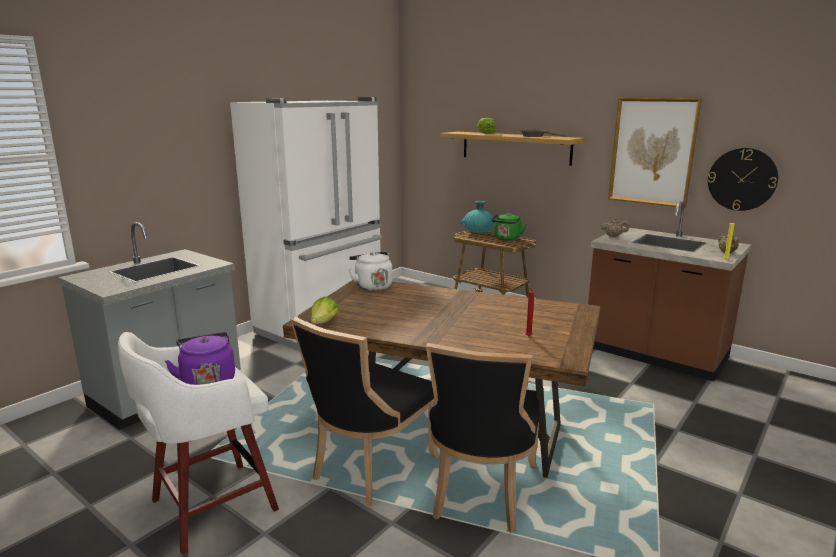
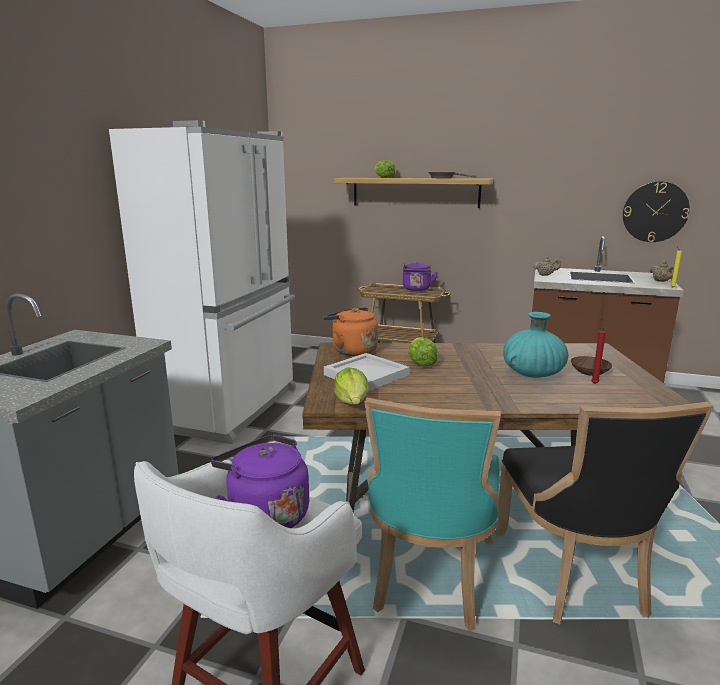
camera: 20 degrees left, 0 degrees up
black chair [291,317,439,507] -> turquoise chair [365,398,501,631]
white kettle [349,252,392,291] -> orange kettle [323,307,378,356]
turquoise vase [461,201,496,233] -> turquoise vase moved to [503,312,568,378]
green kettle [491,213,527,241] -> purple kettle [403,262,438,291]
picture [608,98,702,208] -> none
none -> white tray [324,353,409,392]
none -> lettuce [408,337,438,366]
none -> brown bowl [571,356,612,376]

